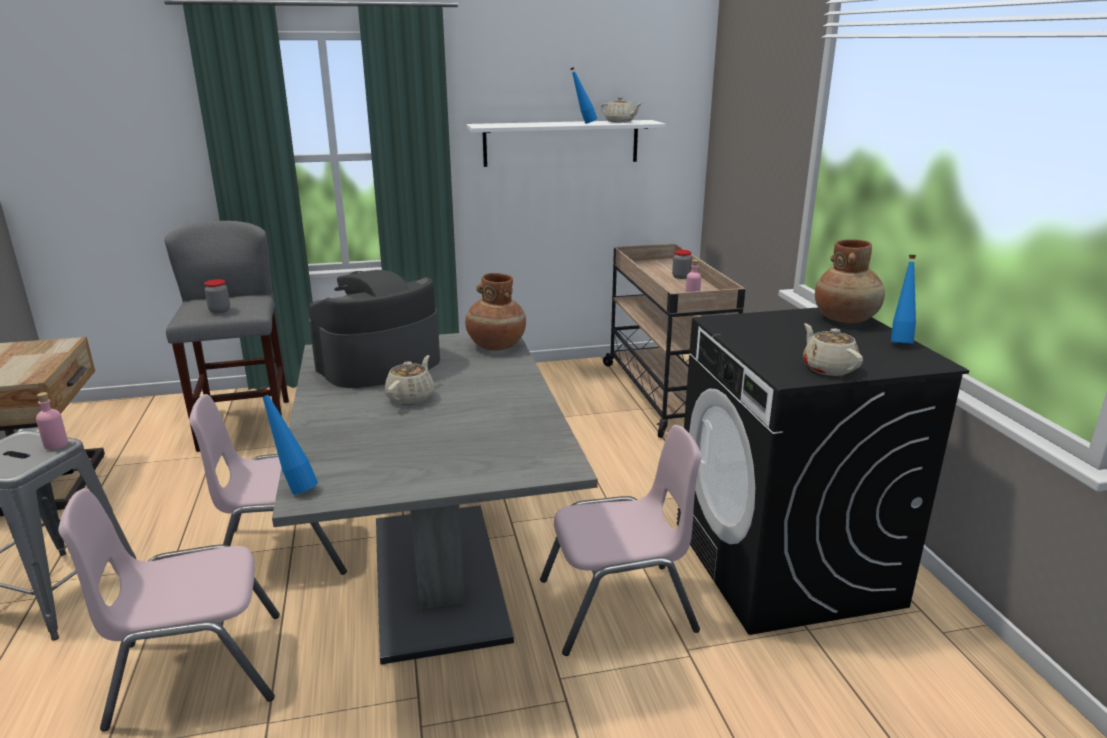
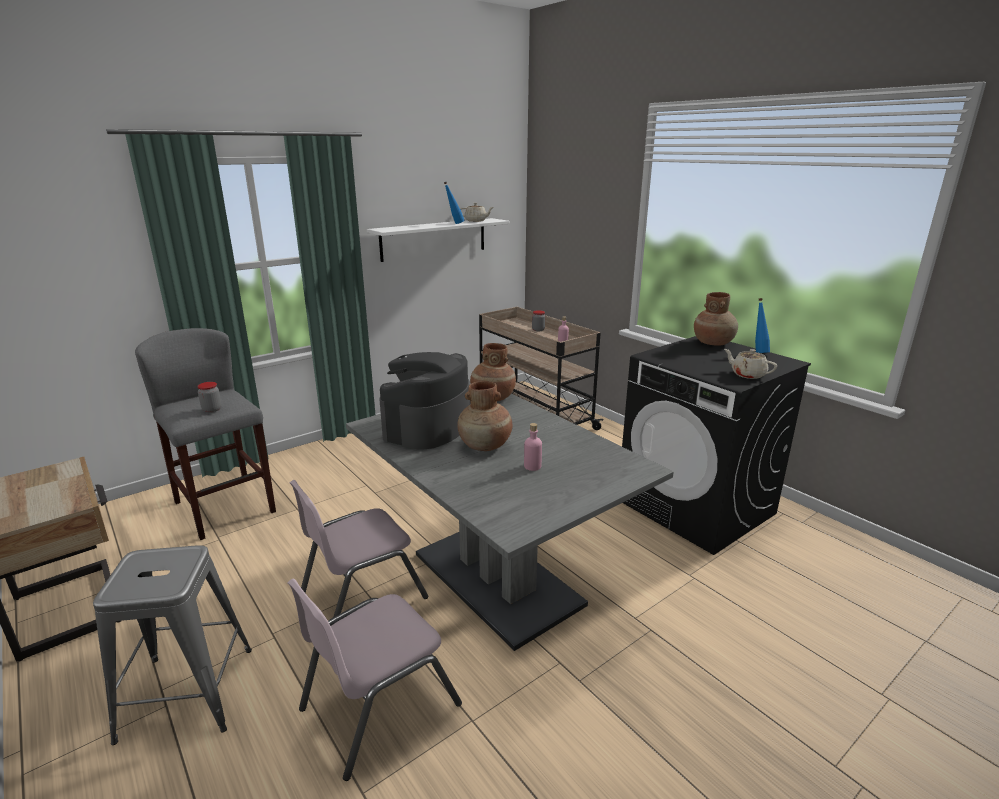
camera: 25 degrees left, 0 degrees up
pink bottle [36,392,68,450] -> pink bottle moved to [524,423,542,471]
blue bottle [258,387,318,494] -> none
beige teapot [385,355,435,405] -> brown vase [457,381,512,451]
pink chair [540,425,702,656] -> none

